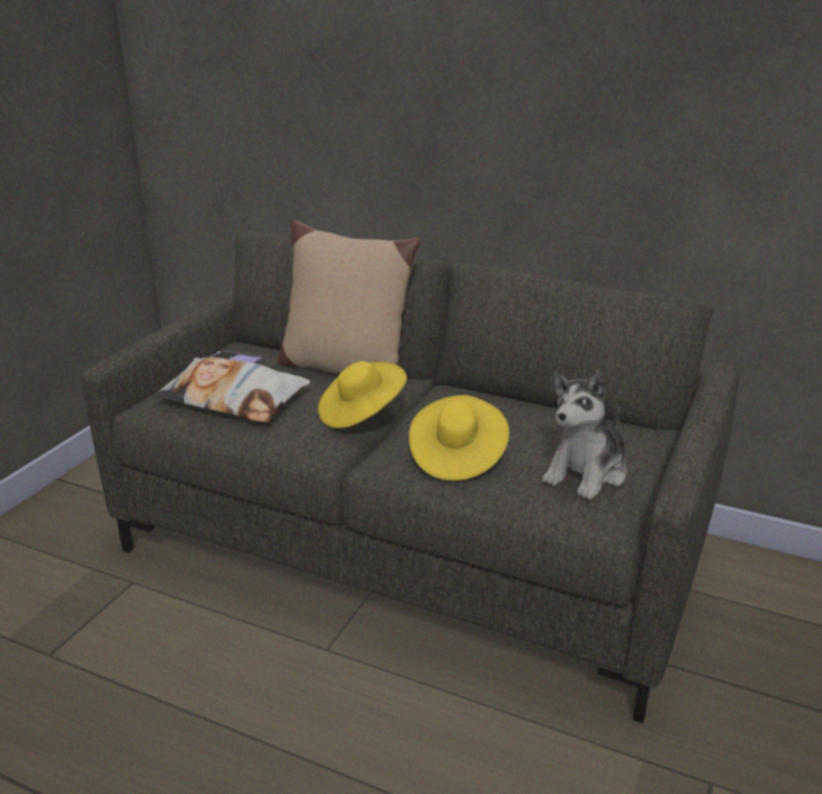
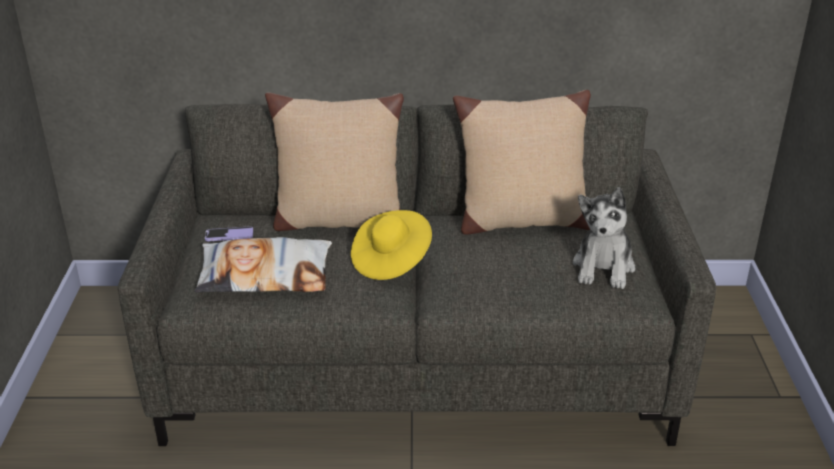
camera: 25 degrees left, 5 degrees up
yellow hat [409,395,509,481] -> none
none -> beige pillow [453,90,591,235]

